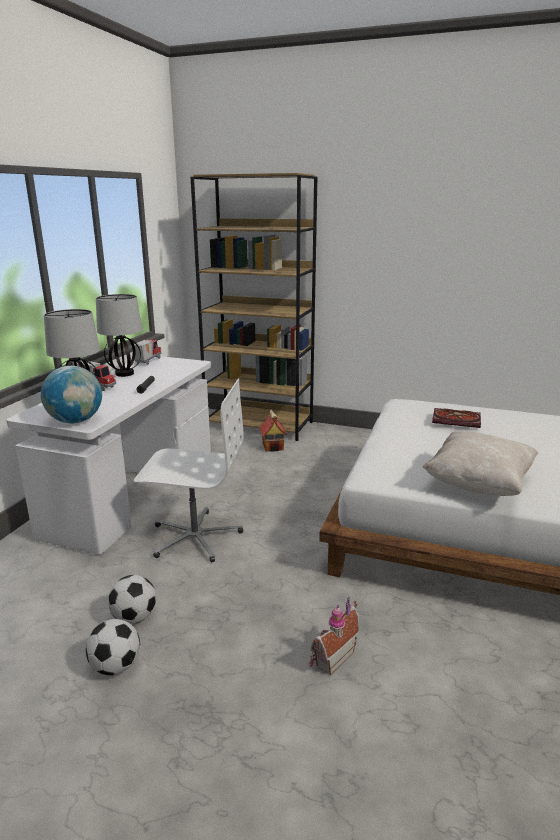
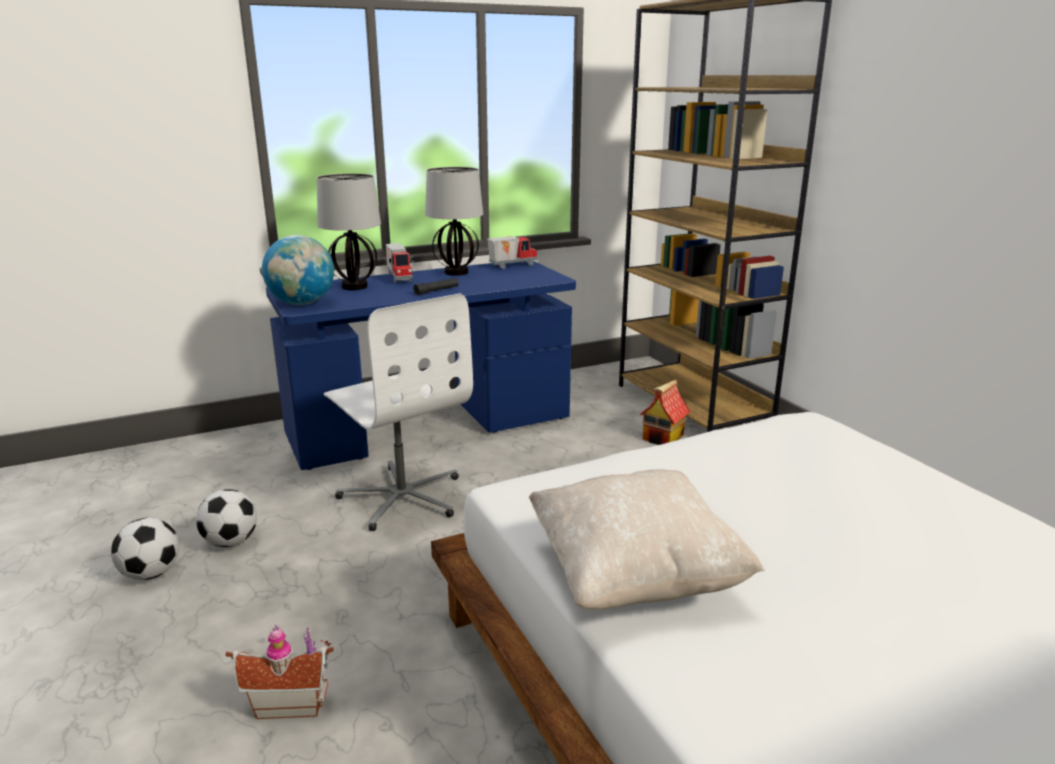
camera: 45 degrees right, 0 degrees up
white desk [6,356,211,555] -> blue desk [266,261,576,470]
book [432,408,481,428] -> none

